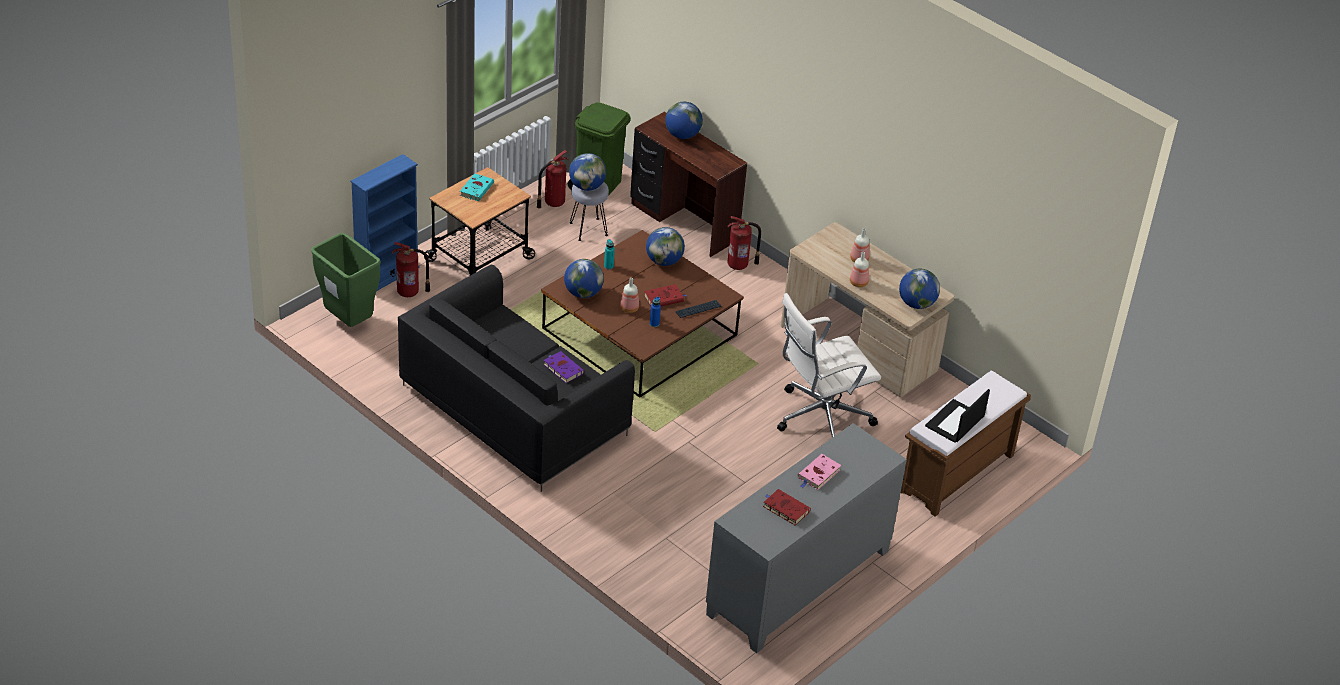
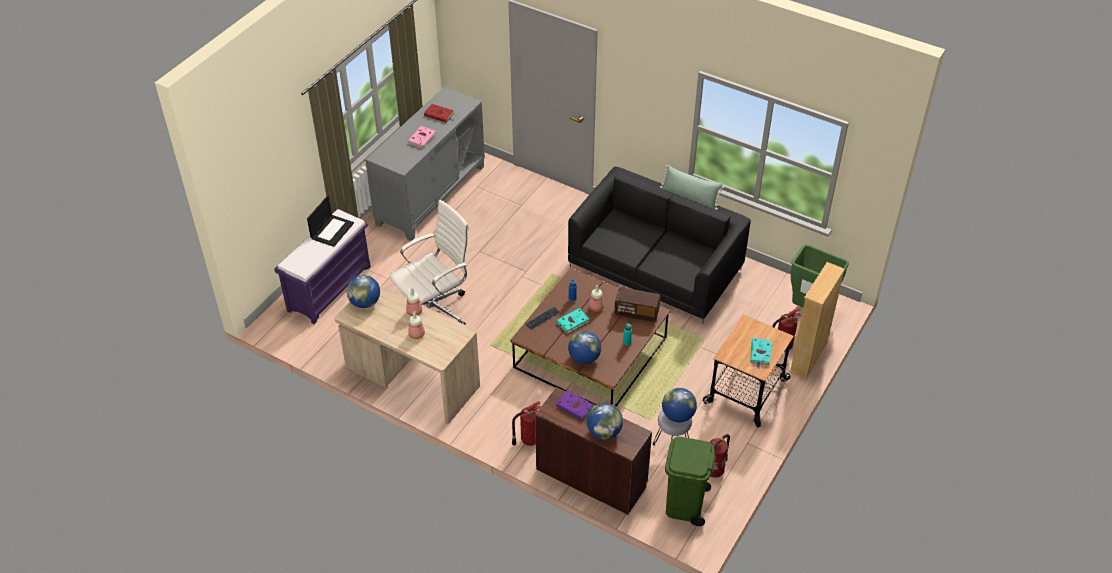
camera: 170 degrees right, 5 degrees up
blue bookcase [351,154,419,291] -> beige bookcase [789,262,845,379]
purple book [543,351,584,383] -> purple book moved to [556,391,593,420]
globe [564,259,604,298] -> radio [614,287,661,322]
red book [644,284,686,307] -> turquoise book [556,308,590,334]
brown bench [901,370,1031,517] -> purple bench [274,209,371,324]
none -> green pillow [660,165,724,210]

